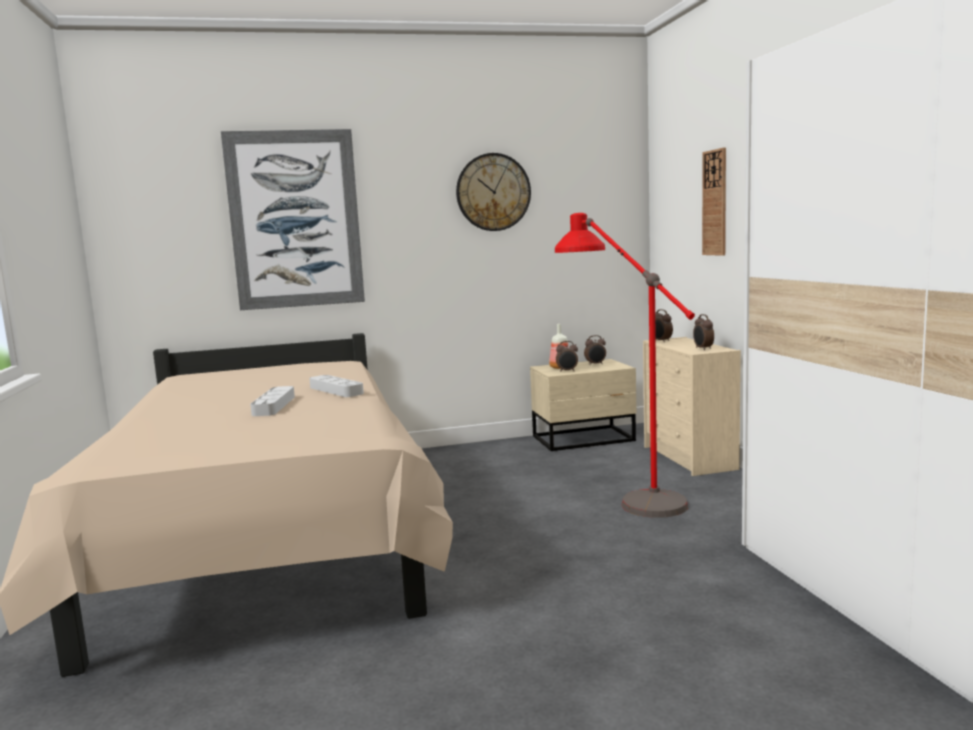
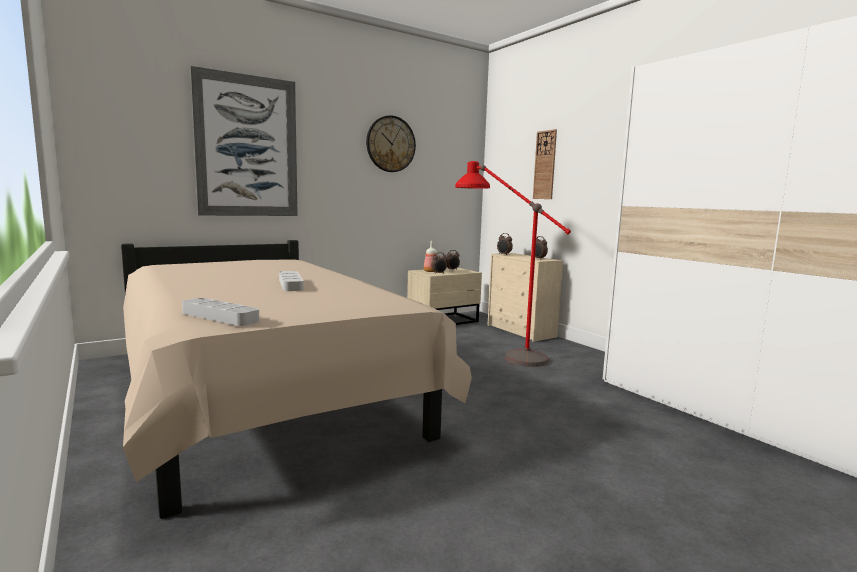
camera: 20 degrees left, 0 degrees up
grey tray [309,375,364,397] -> grey tray moved to [182,298,259,326]

